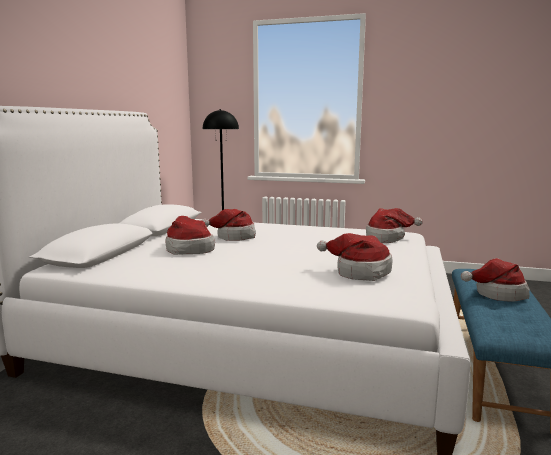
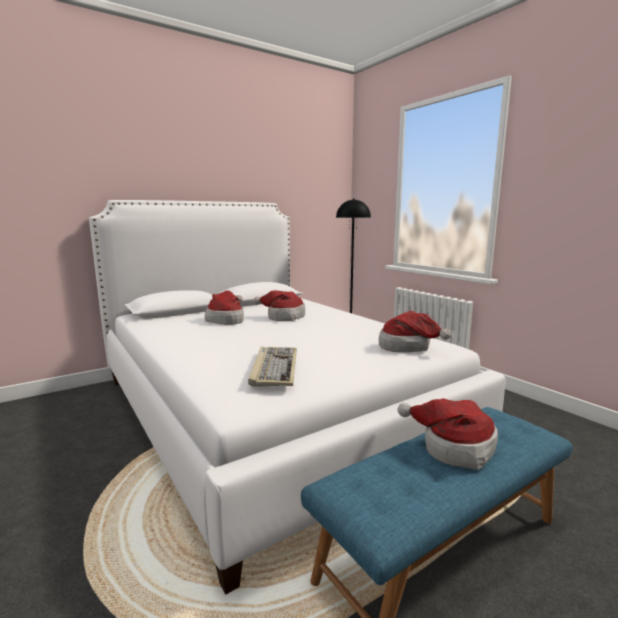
camera: 40 degrees right, 0 degrees up
hat [317,233,393,281] -> keyboard [248,346,297,387]

